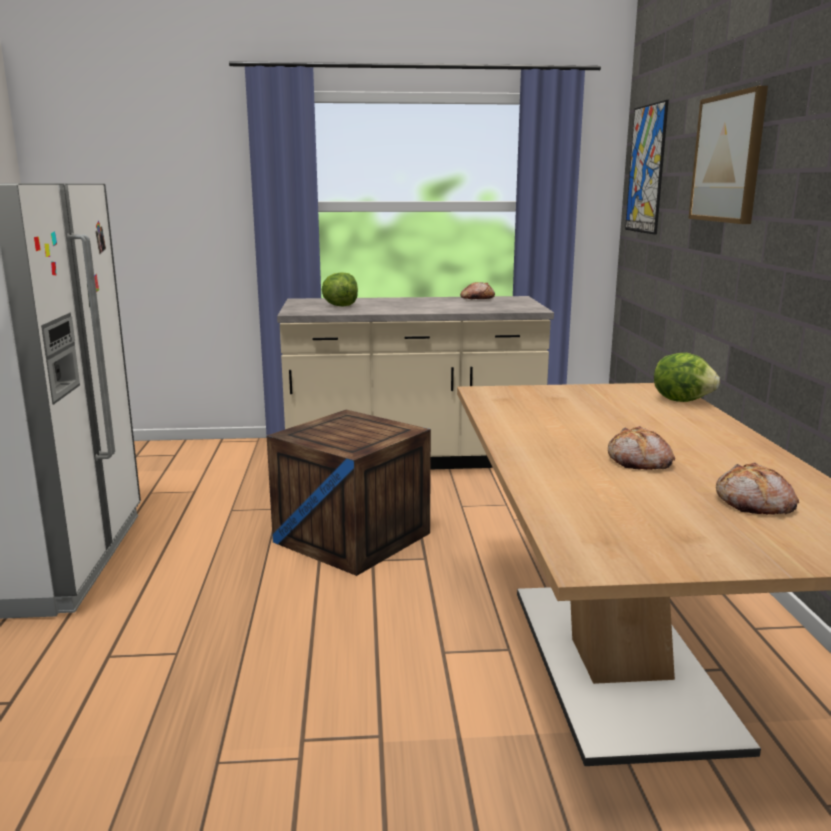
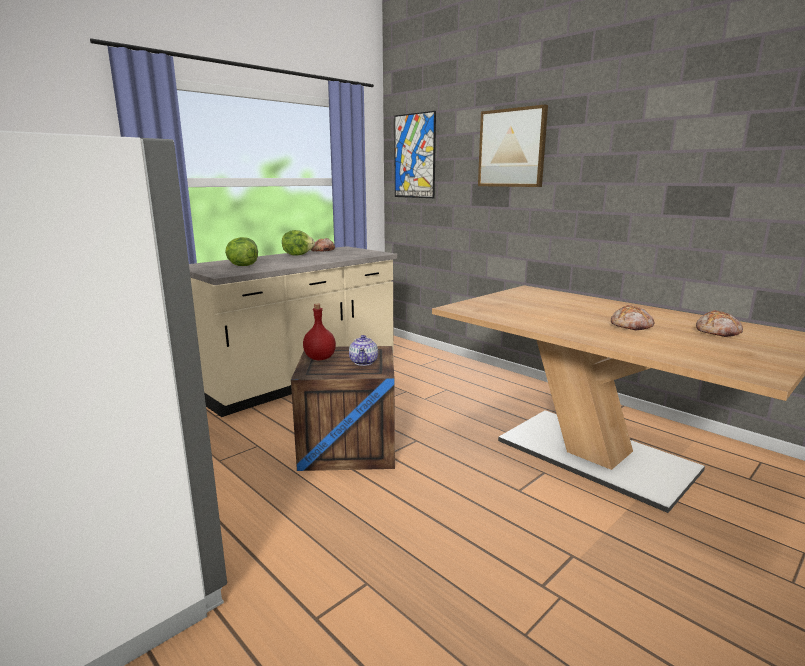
camera: 40 degrees left, 0 degrees up
lettuce [654,353,720,402] -> lettuce moved to [282,230,315,256]
none -> red bottle [303,304,336,360]
none -> teapot [349,335,378,366]

